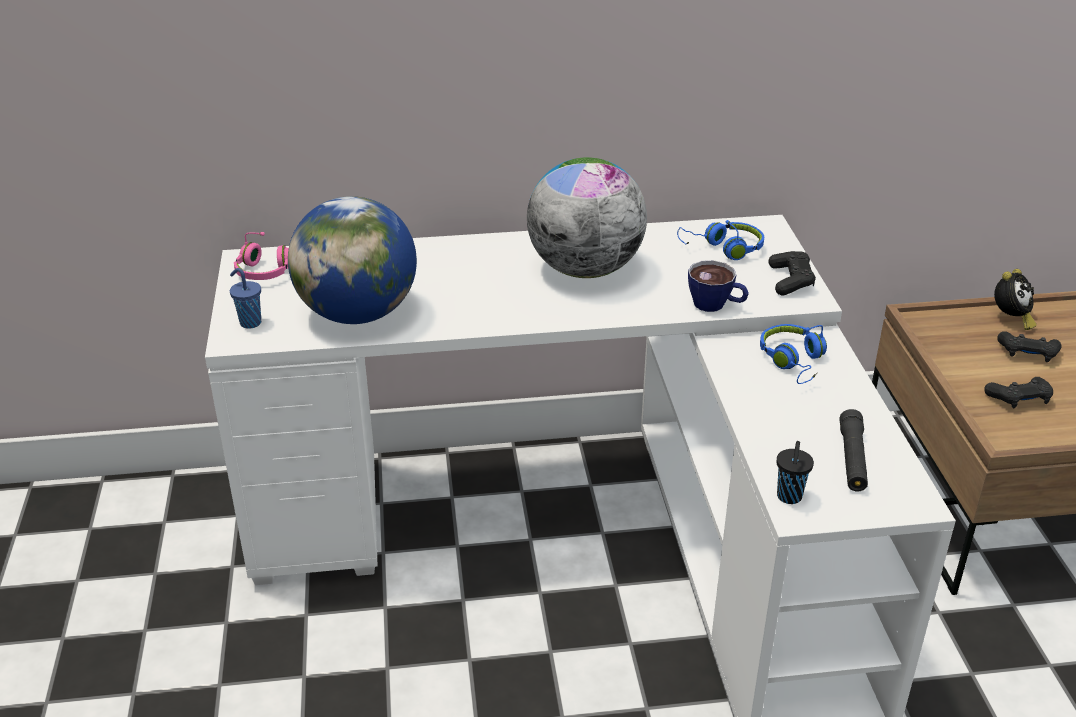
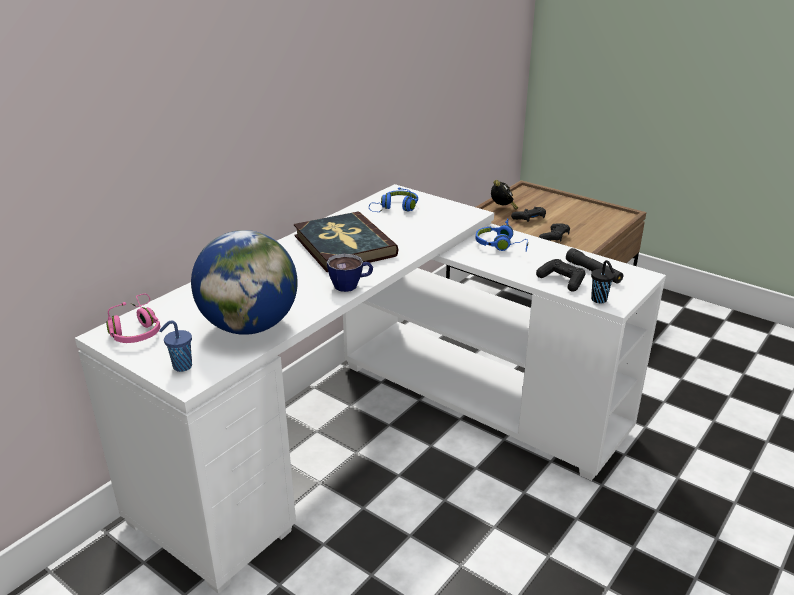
camera: 45 degrees left, 5 degrees down
globe [527,157,647,278] -> book [294,212,398,272]
cup [688,260,749,312] -> cup moved to [327,254,373,292]
black game controller [768,251,816,295] -> black game controller moved to [536,259,585,292]

